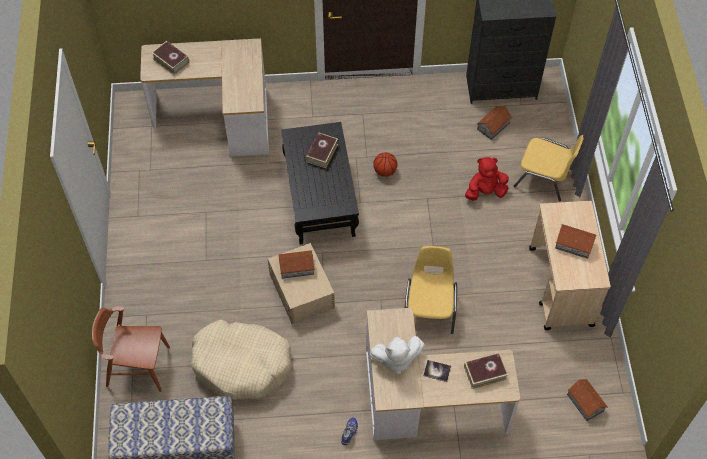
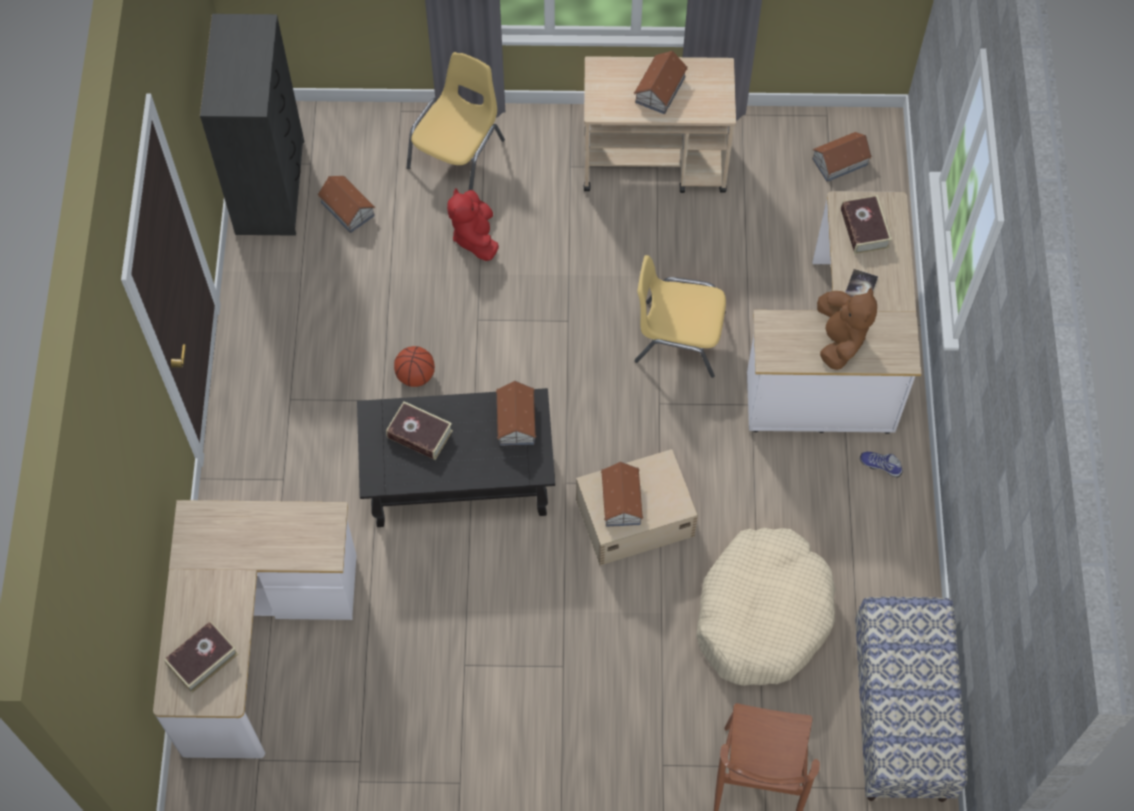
camera: 85 degrees left, 5 degrees up
white plush toy [370,336,425,374] -> brown plush toy [817,288,877,370]
none -> toy house [496,381,536,446]

